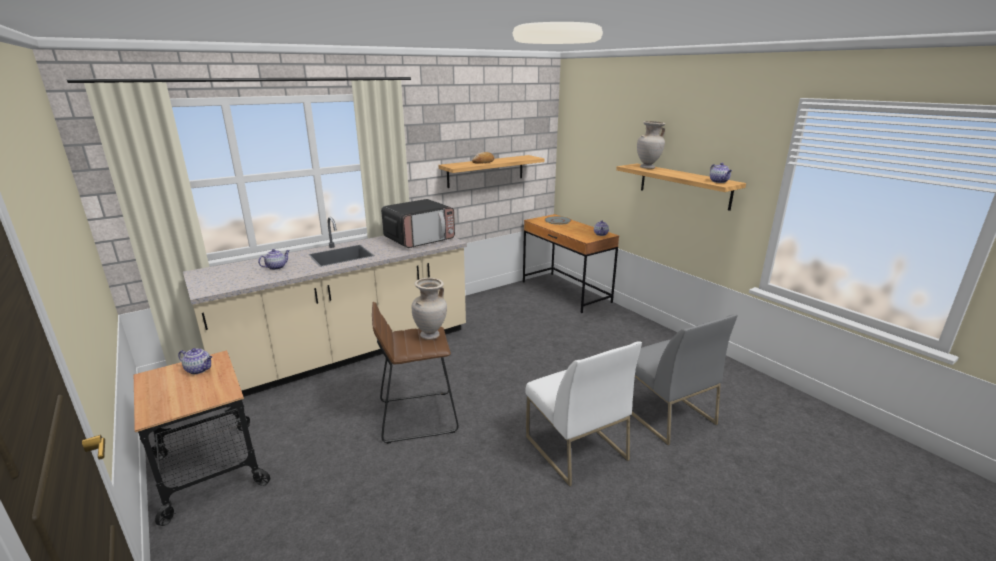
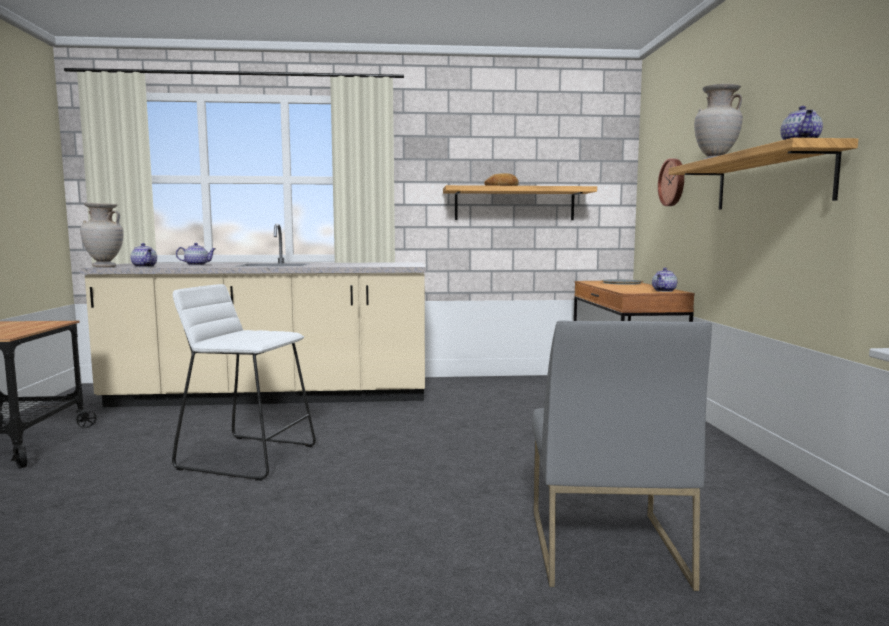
camera: 30 degrees right, 15 degrees down
teapot [178,348,212,374] -> teapot moved to [130,243,157,267]
brown stool [372,302,459,444] -> white stool [172,284,316,481]
microwave [381,199,455,248] -> none
beige vase [412,278,447,340] -> beige vase moved to [80,203,124,267]
white chair [526,342,642,487] -> none
none -> wall clock [658,158,684,206]

